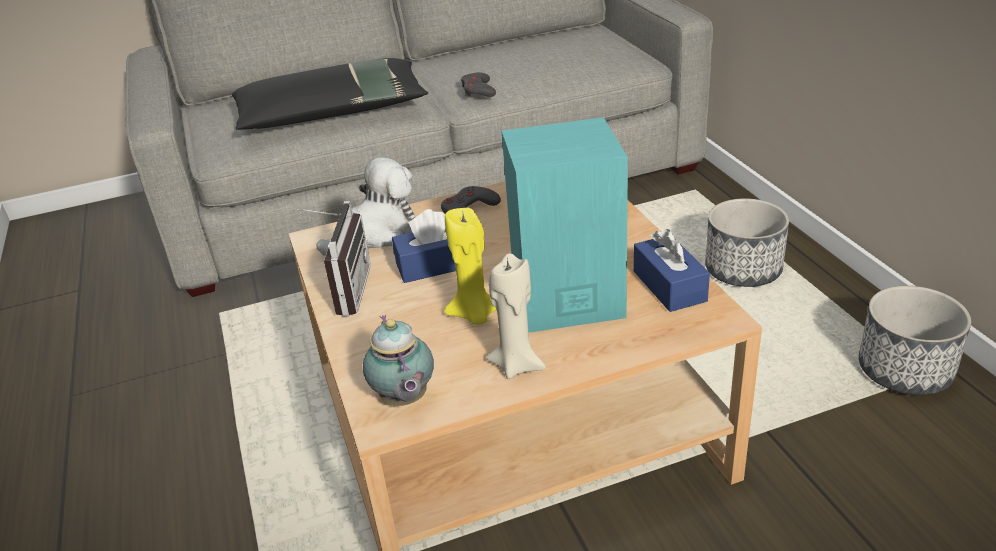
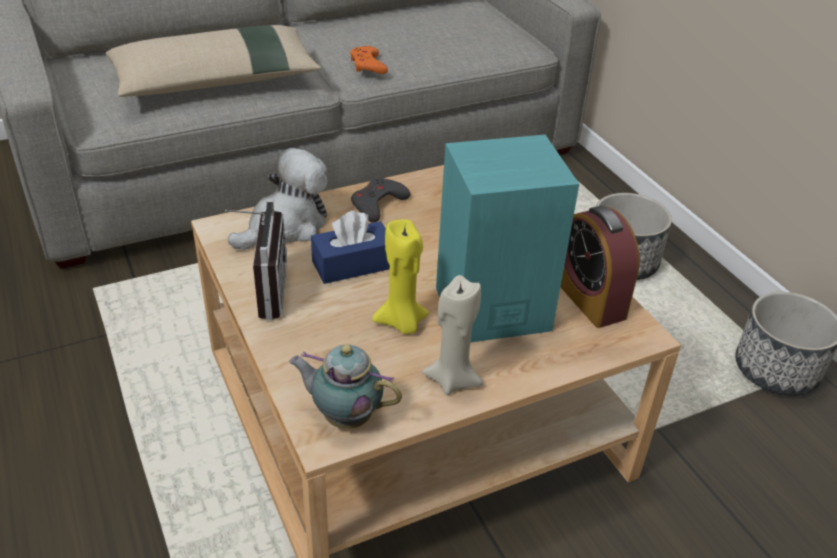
camera: 10 degrees left, 5 degrees up
black pillow [232,58,428,130] -> beige pillow [106,25,321,97]
teapot [363,315,434,406] -> teapot turned 135 degrees clockwise [289,345,402,429]
grey game controller [461,72,496,97] -> orange game controller [350,46,388,74]
blue tissue box [634,229,710,312] -> alarm clock [561,206,640,328]

